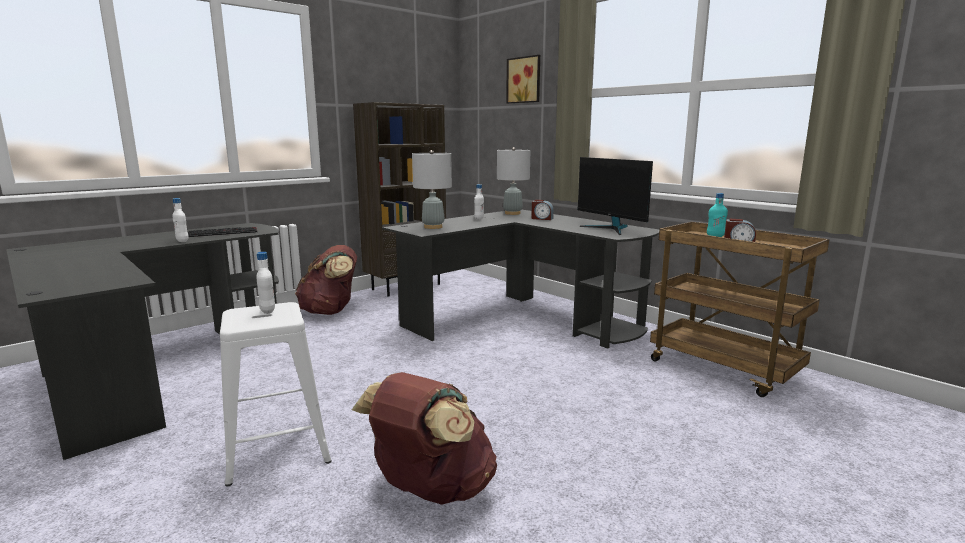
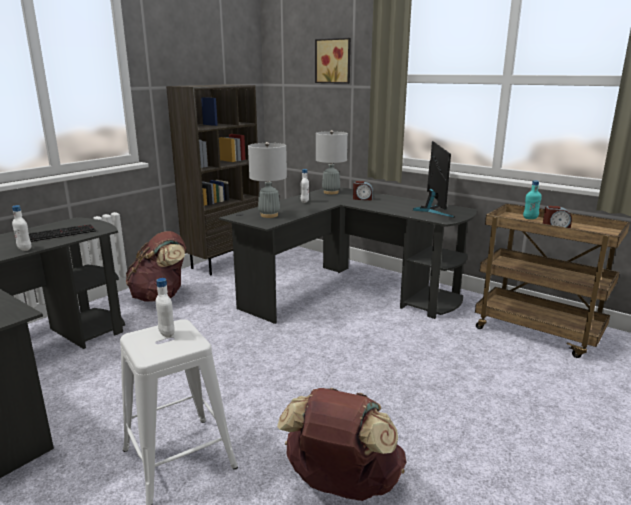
camera: 10 degrees left, 5 degrees up
monitor [577,157,653,235] -> monitor turned 135 degrees counterclockwise [413,141,455,218]

